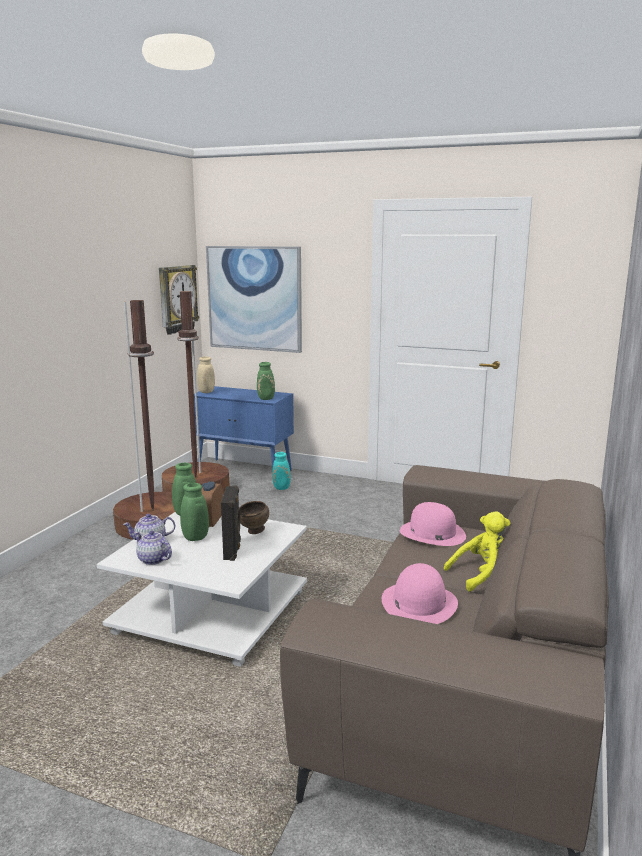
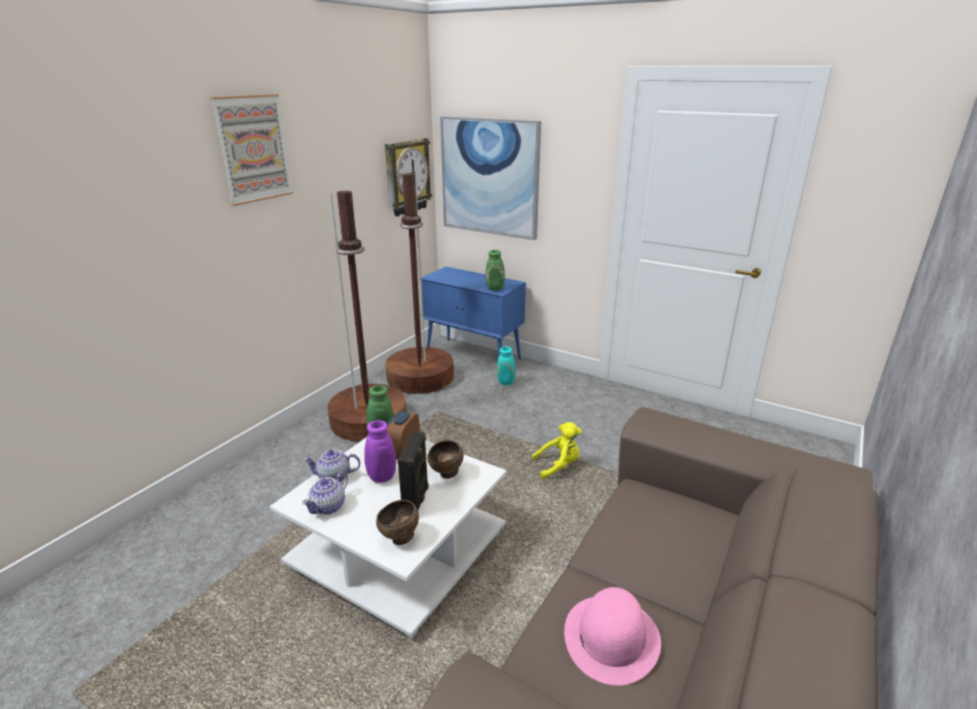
camera: 10 degrees right, 10 degrees up
teapot [134,531,172,565] -> teapot turned 105 degrees counterclockwise [302,472,348,515]
green vase [180,483,209,541] -> purple vase [364,420,396,483]
beige vase [197,351,215,393] -> none
pink hat [400,502,466,546] -> none
yellow plush toy [444,511,511,591] -> yellow plush toy moved to [532,422,582,479]
none -> picture [210,94,293,206]
none -> brown bowl [376,500,419,545]

